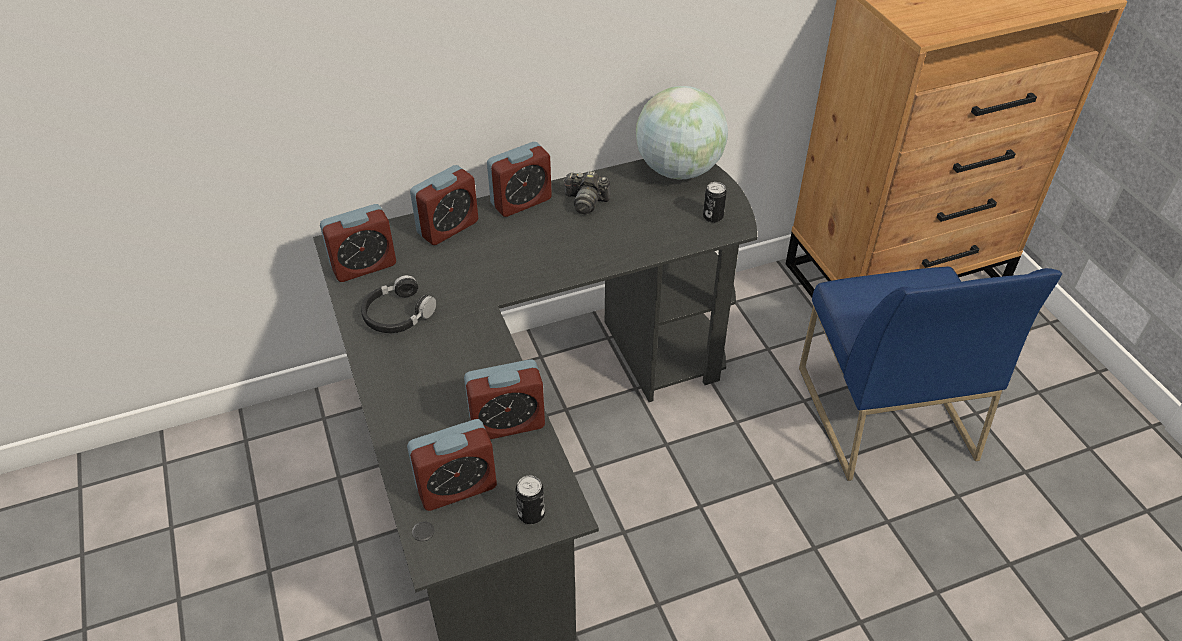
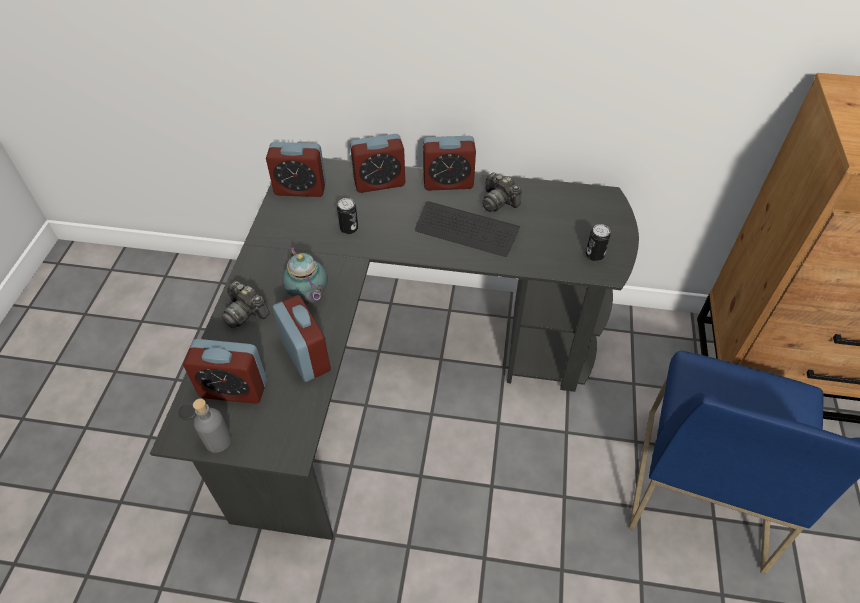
camera: 30 degrees right, 5 degrees up
black headphones [361,275,436,333] -> none
alarm clock [464,359,545,439] -> alarm clock turned 135 degrees counterclockwise [272,295,331,382]
can [515,476,545,524] -> can moved to [337,198,358,234]
globe [636,86,728,179] -> none
none -> grey bottle [193,398,232,453]
none -> camera [221,280,270,328]
none -> teapot [282,247,328,304]
none -> keyboard [415,201,520,257]

